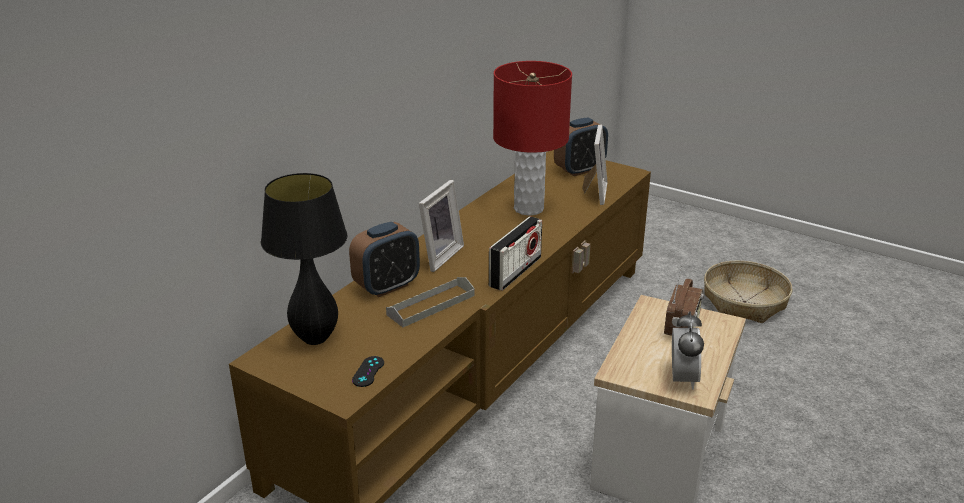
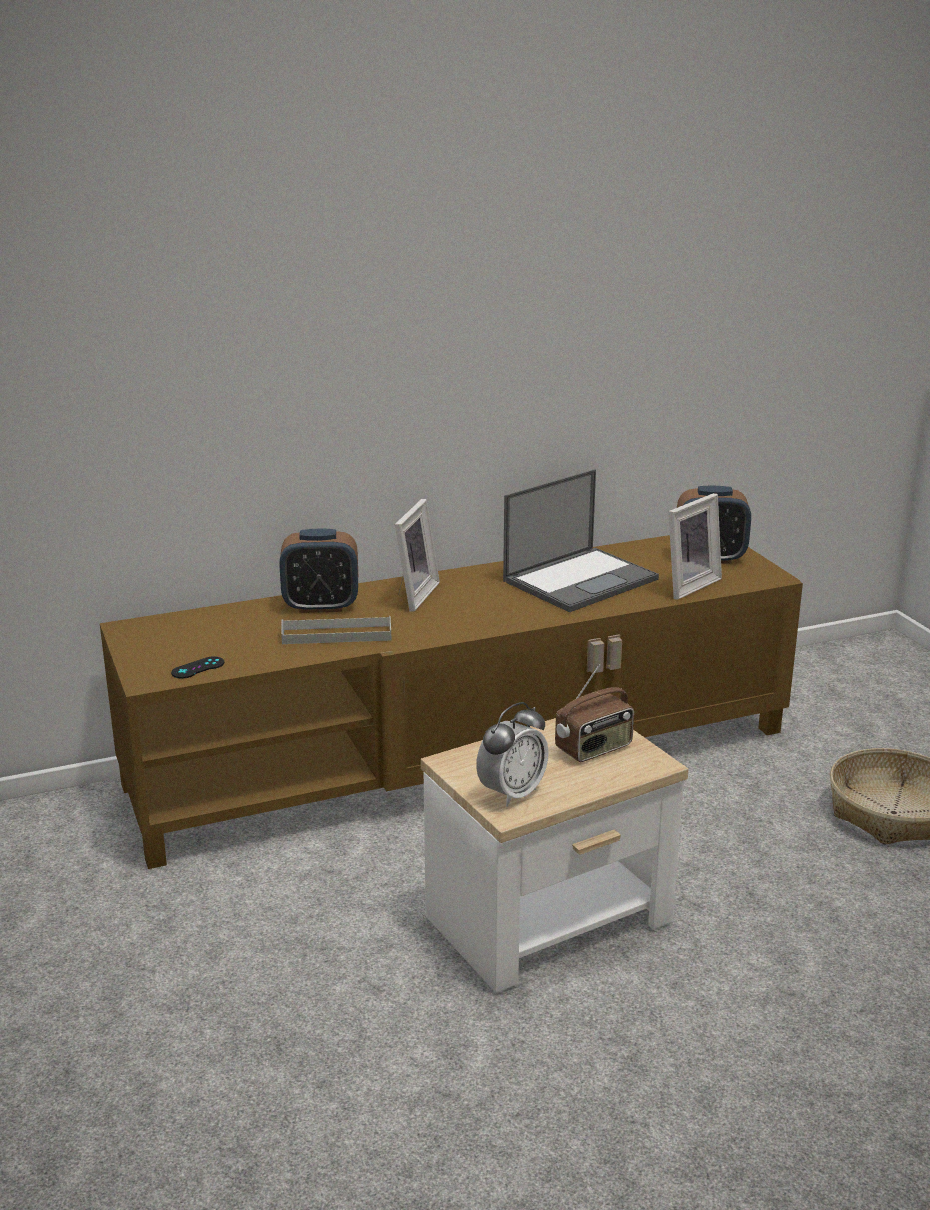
camera: 35 degrees right, 5 degrees down
black table lamp [261,173,348,345] -> none
picture frame [419,180,464,272] -> picture frame turned 45 degrees counterclockwise [395,499,440,612]
radio [489,216,542,291] -> none
red table lamp [493,61,572,216] -> laptop [503,469,659,612]

